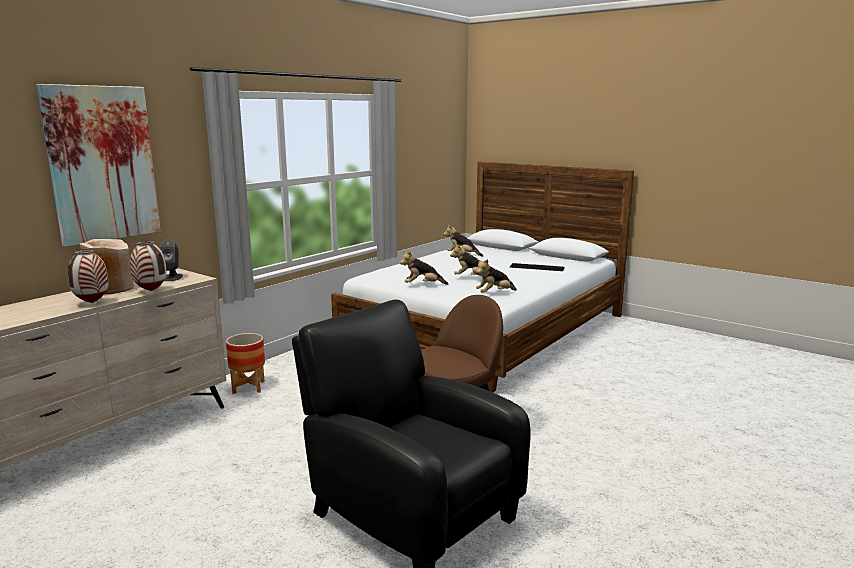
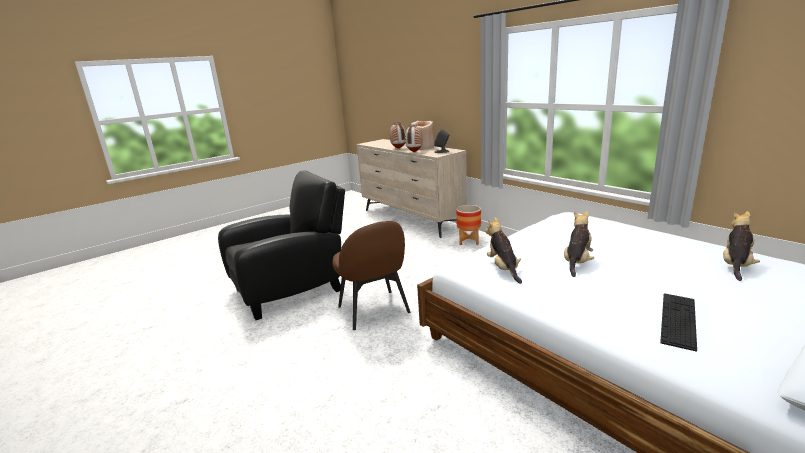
camera: 105 degrees right, 5 degrees up
picture [37,84,161,247] -> none
plush toy [400,250,449,285] -> none

